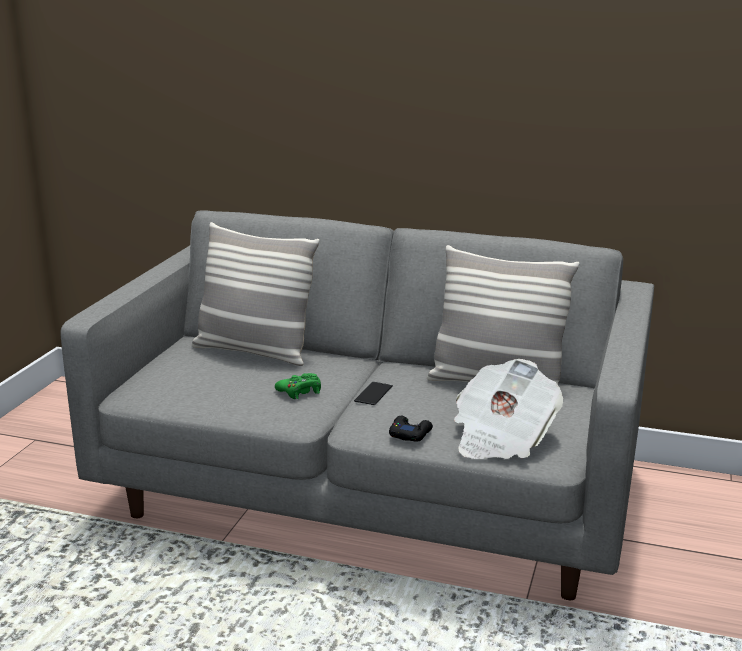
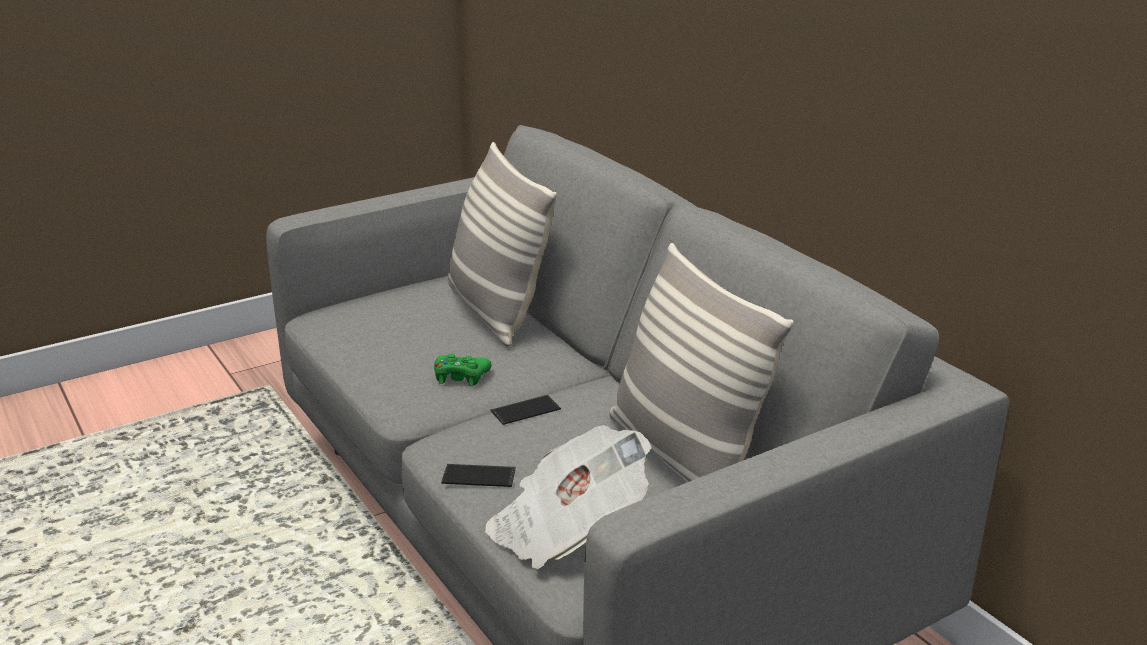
camera: 40 degrees right, 5 degrees up
black game controller [389,416,433,442] -> phone [441,464,516,487]

